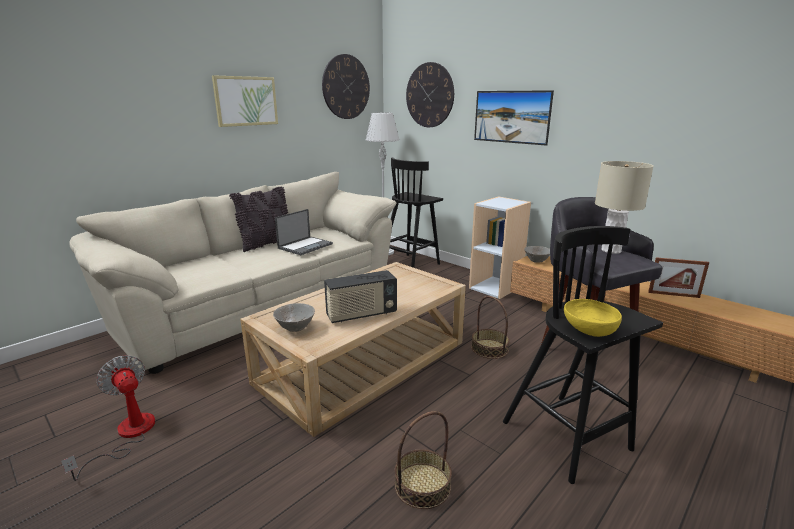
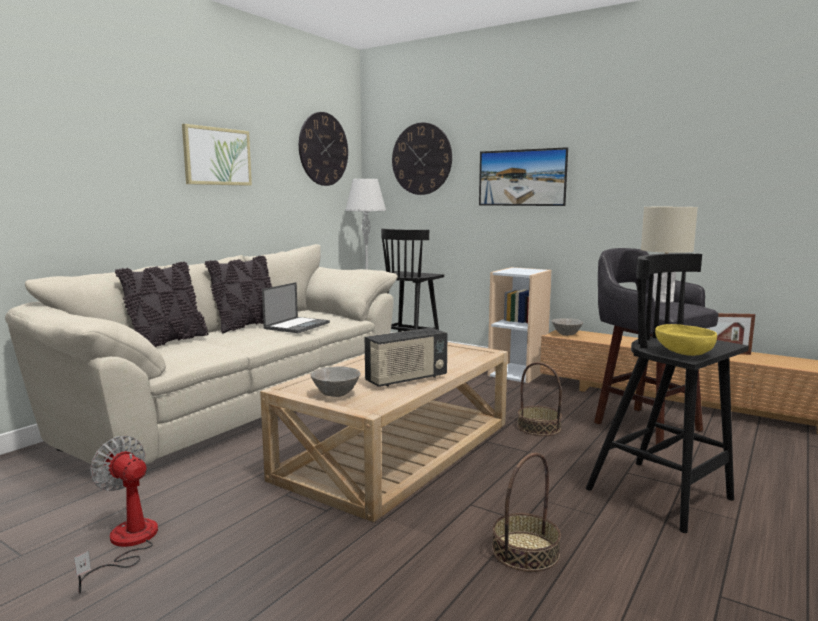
camera: 10 degrees left, 10 degrees down
none -> black pillow [115,262,209,347]

